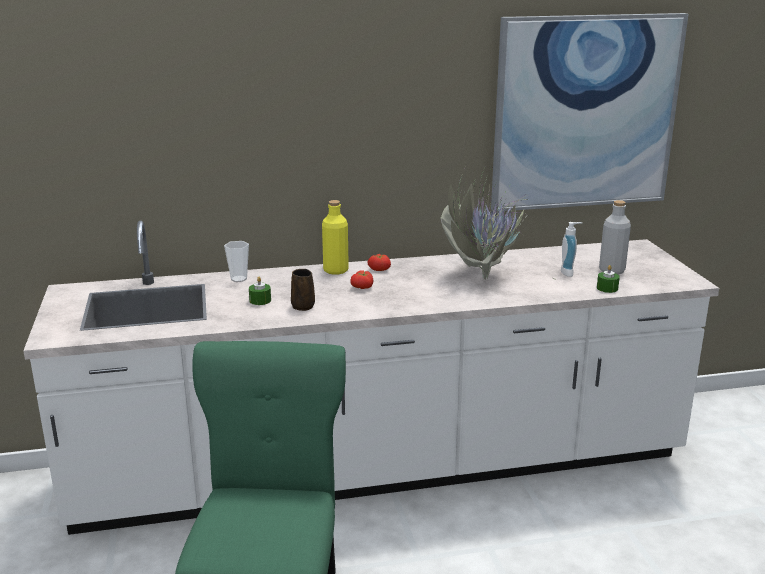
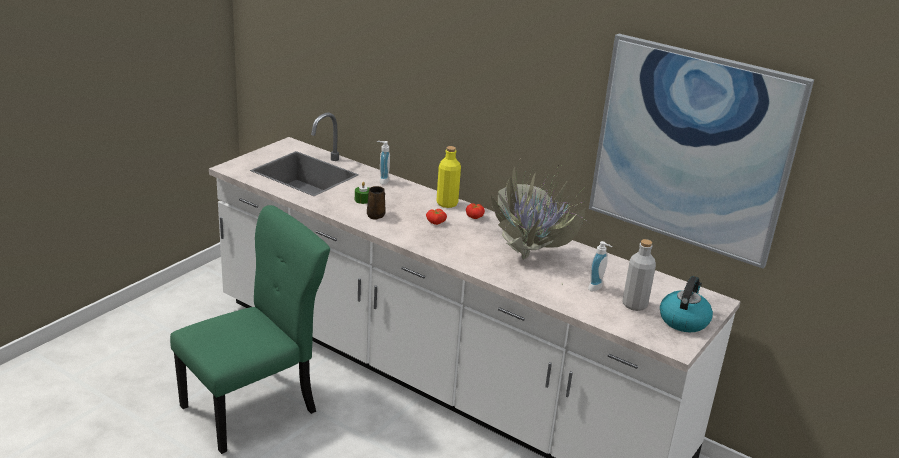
camera: 45 degrees right, 5 degrees up
cup [224,241,249,282] -> soap dispenser [377,141,390,185]
green candle [597,265,620,293] -> none
none -> kettle [660,276,713,332]

